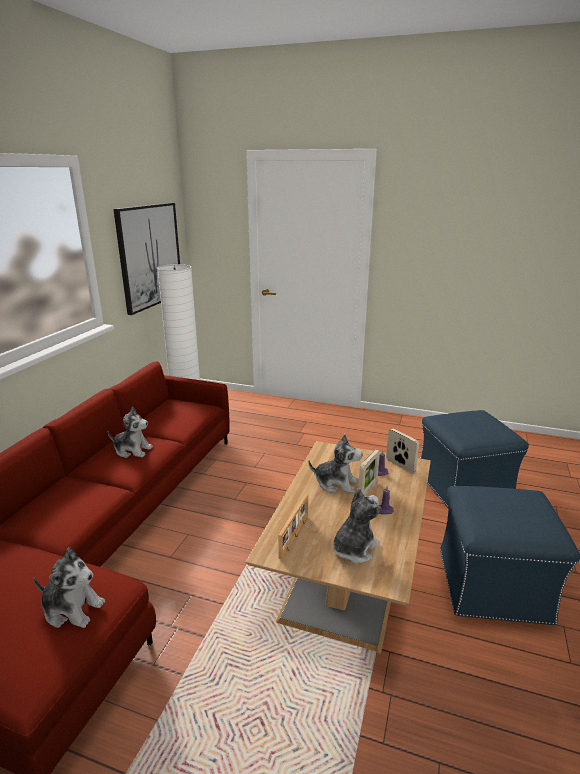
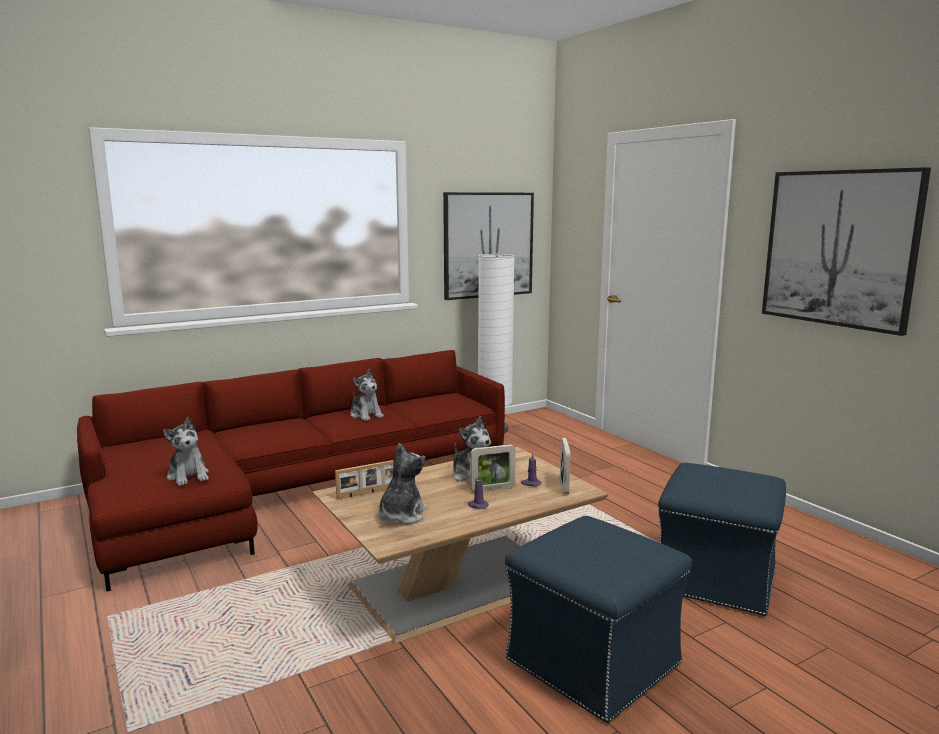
camera: 40 degrees right, 10 degrees down
plush toy [333,488,381,563] -> plush toy turned 60 degrees counterclockwise [378,443,427,525]
none -> picture [762,167,931,336]

